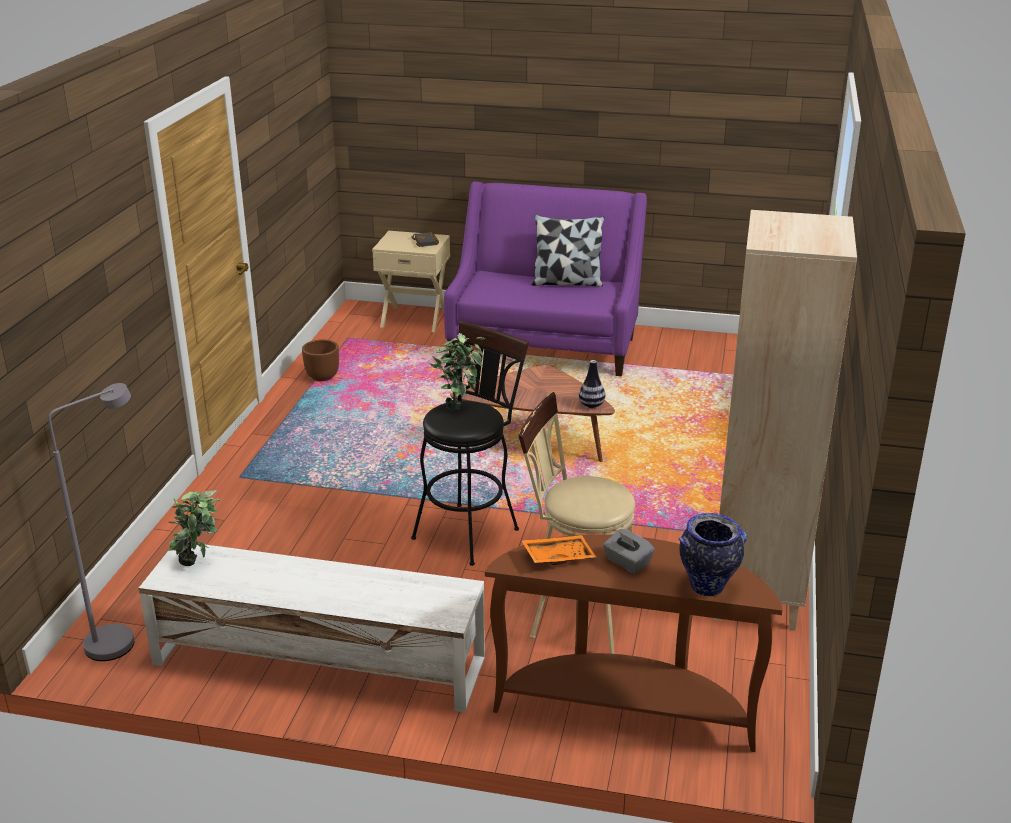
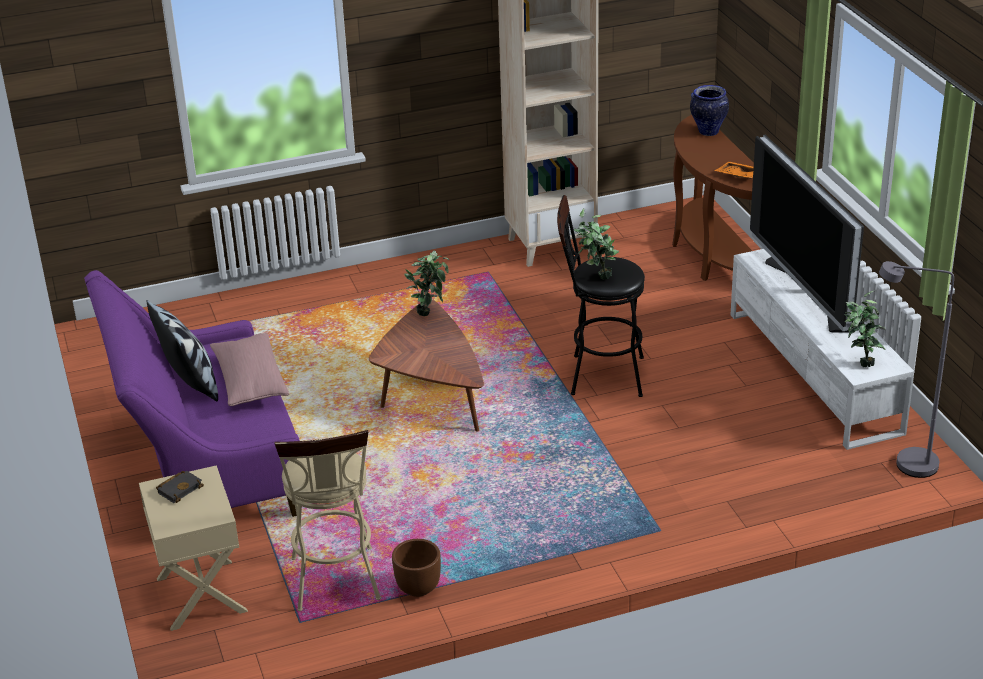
camera: 120 degrees left, 5 degrees up
beige stool [518,392,638,654] -> beige stool moved to [275,430,381,611]
vase [579,360,605,408] -> potted plant [404,250,450,316]
grey tissue box [603,529,655,574] -> none
none -> pink pillow [210,333,289,406]
none -> television [750,135,864,333]

